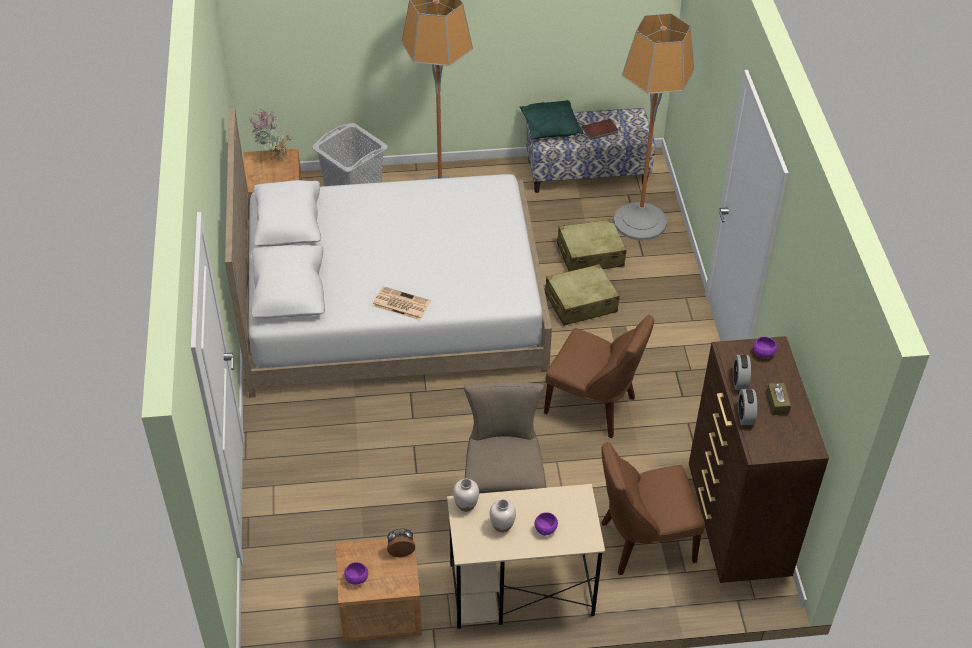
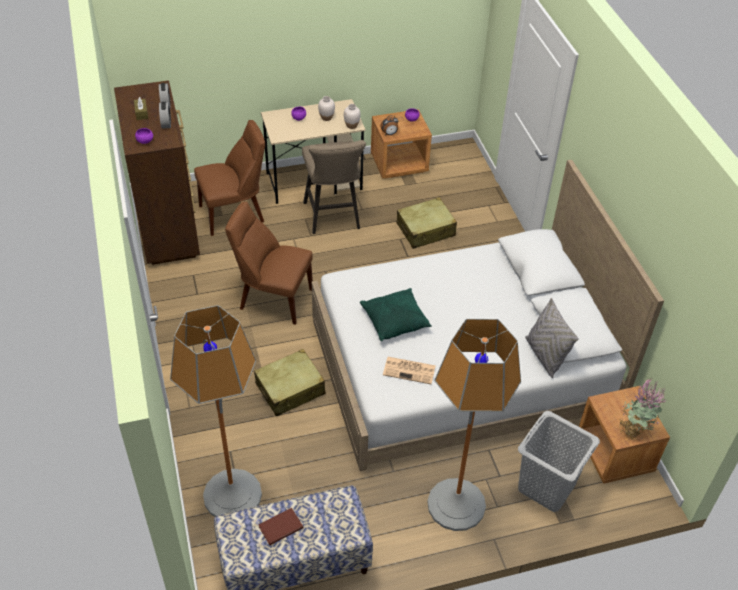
camera: 170 degrees right, 0 degrees up
newspaper [372,286,431,320] -> newspaper moved to [383,357,436,384]
green pillow [520,100,583,139] -> green pillow moved to [360,288,432,341]
beige suitcase [557,219,626,271] -> beige suitcase moved to [396,197,457,249]
none -> grey pillow [526,298,579,378]

